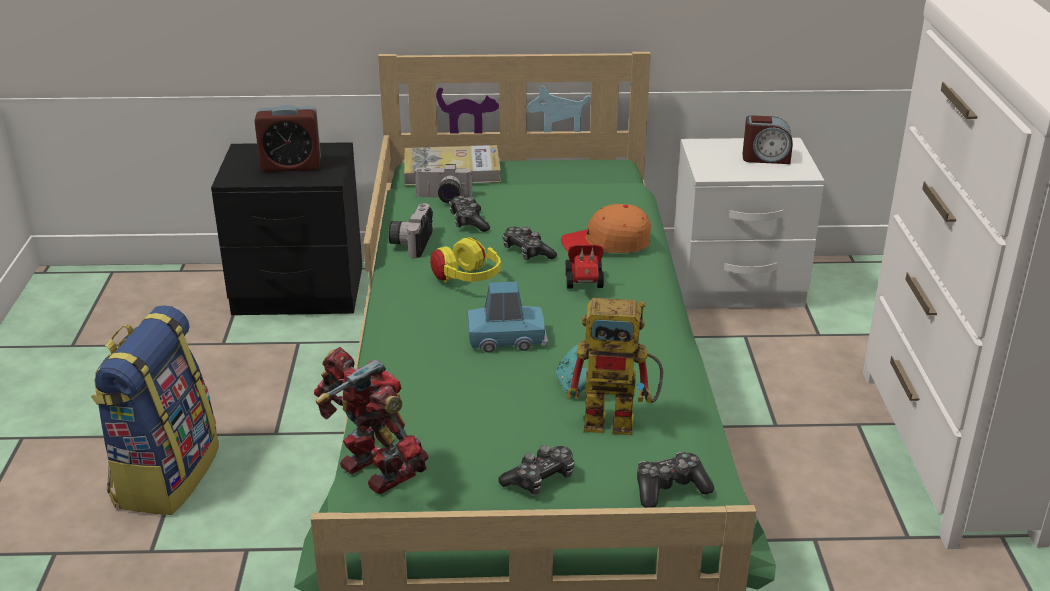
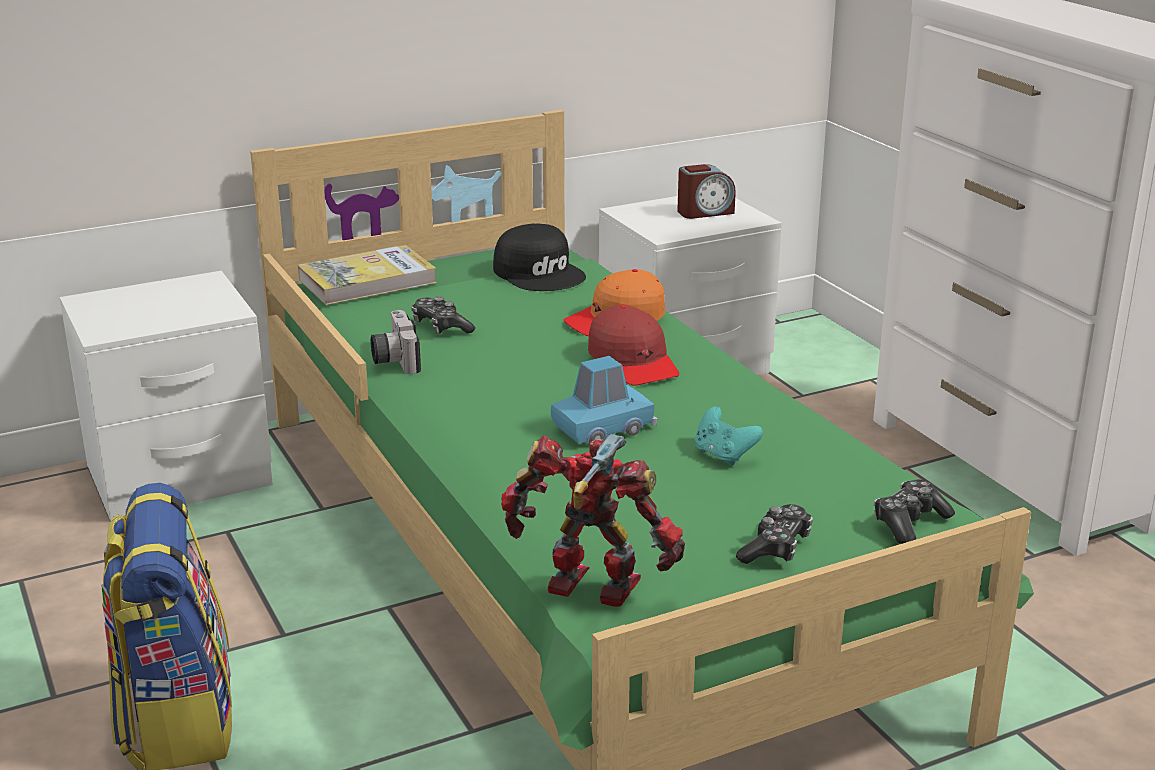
camera: 25 degrees left, 5 degrees down
black nightstand [211,142,362,315] -> white nightstand [60,271,273,521]
alarm clock [254,105,321,172] -> none
camera [414,164,473,203] -> none
yellow headphones [430,237,501,283] -> none
game controller [502,226,557,260] -> none
toy car [565,245,604,288] -> red cap [588,305,680,386]
toy robot [567,298,663,435] -> none
none -> black cap [493,223,586,291]

